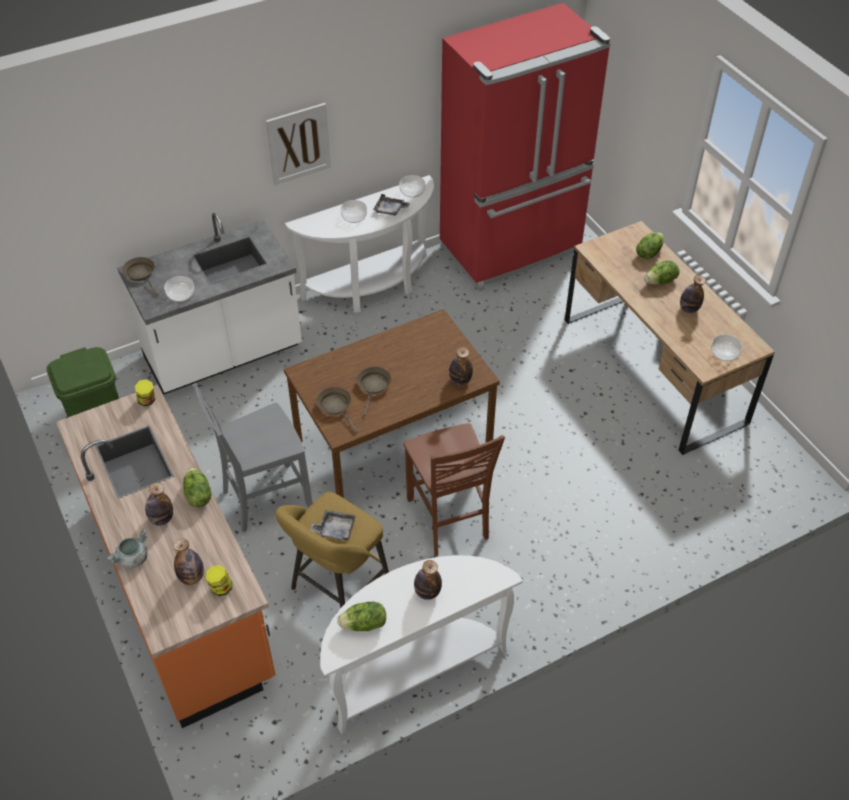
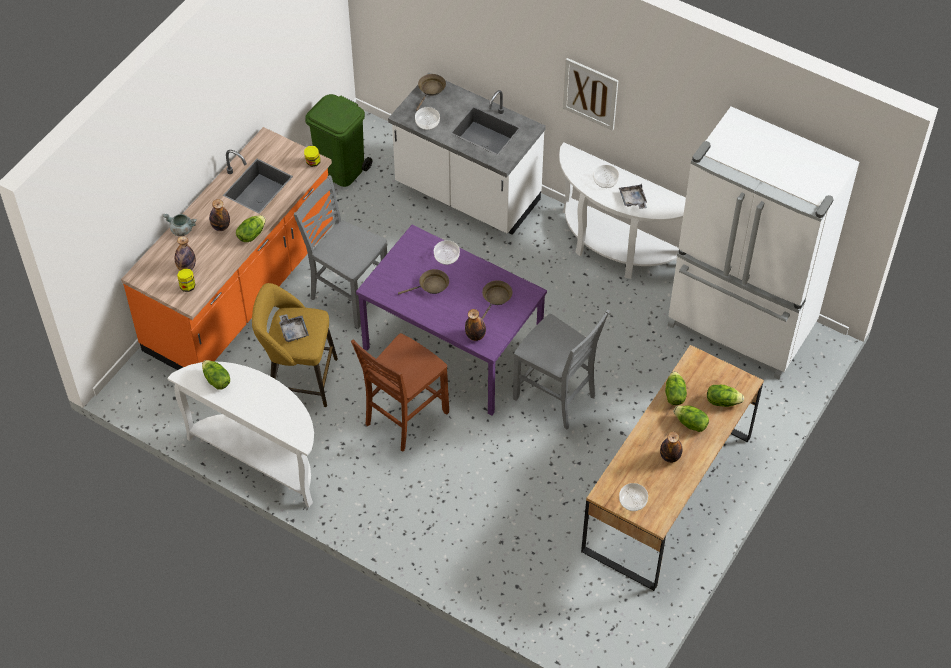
camera: 60 degrees right, 5 degrees up
brown dining table [284,309,500,498] -> purple dining table [356,225,547,416]
brown frying pan [316,387,358,433] -> brown frying pan moved to [482,280,513,319]
bowl [399,175,425,198] -> bowl moved to [434,240,460,265]
bottle [414,560,442,600] -> none
red fridge [440,3,611,291] -> white fridge [668,107,859,379]
none -> grey chair [513,310,610,430]
none -> lettuce [665,371,687,405]

